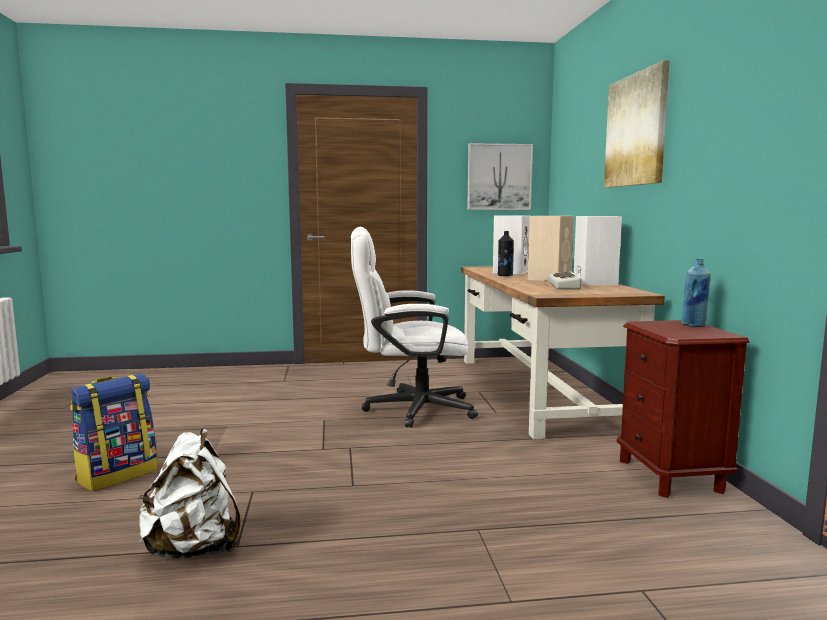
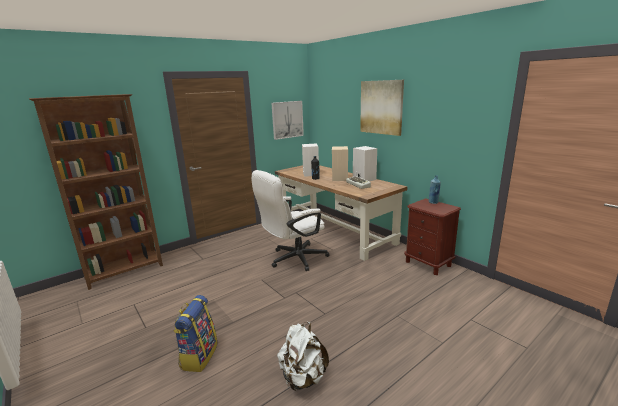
camera: 30 degrees left, 10 degrees up
none -> brown bookcase [29,94,163,290]

